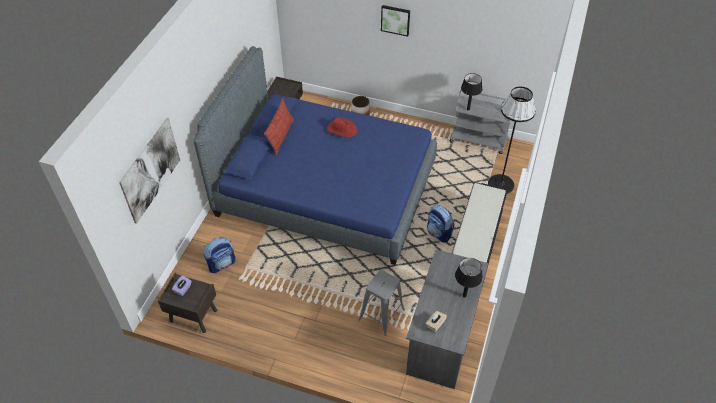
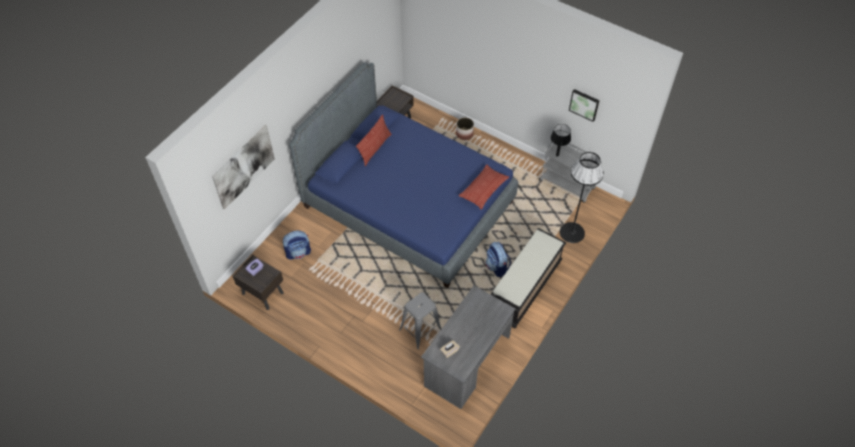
camera: 15 degrees right, 5 degrees up
red hat [327,118,357,137] -> none
picture [381,5,410,37] -> picture moved to [569,89,599,122]
black table lamp [455,258,483,298] -> none
none -> pillow [458,164,509,209]

